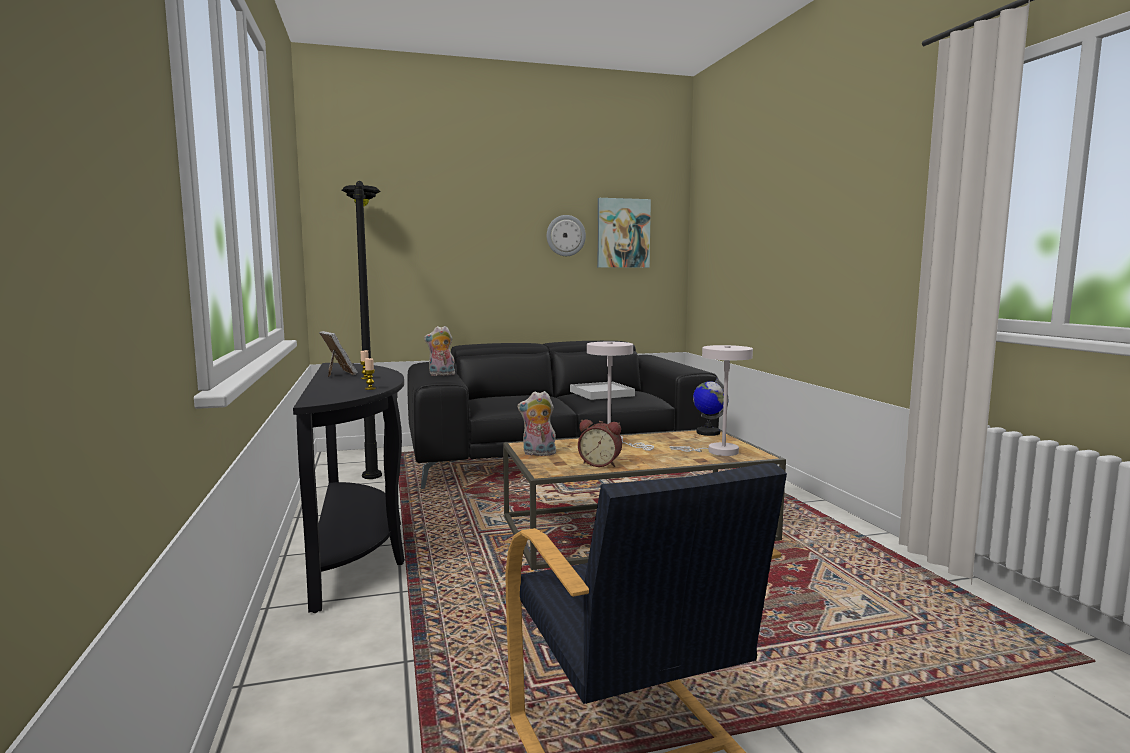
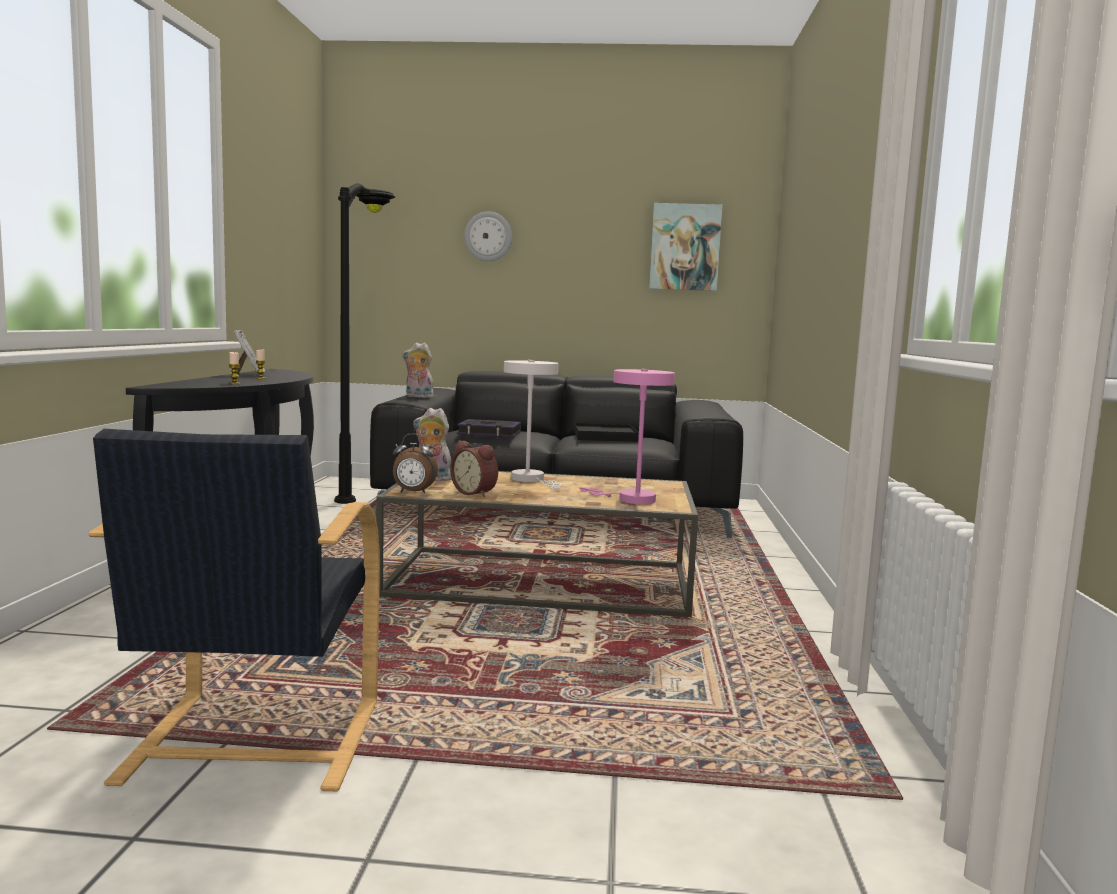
camera: 20 degrees right, 0 degrees up
wall clock [547,215,586,256] -> wall clock moved to [464,212,512,261]
white tray [570,382,635,400] -> black tray [574,423,639,442]
white table lamp [670,345,753,456] -> pink table lamp [579,369,675,504]
globe [693,378,728,436] -> none
none -> alarm clock [393,433,438,494]
none -> book [457,419,521,437]

